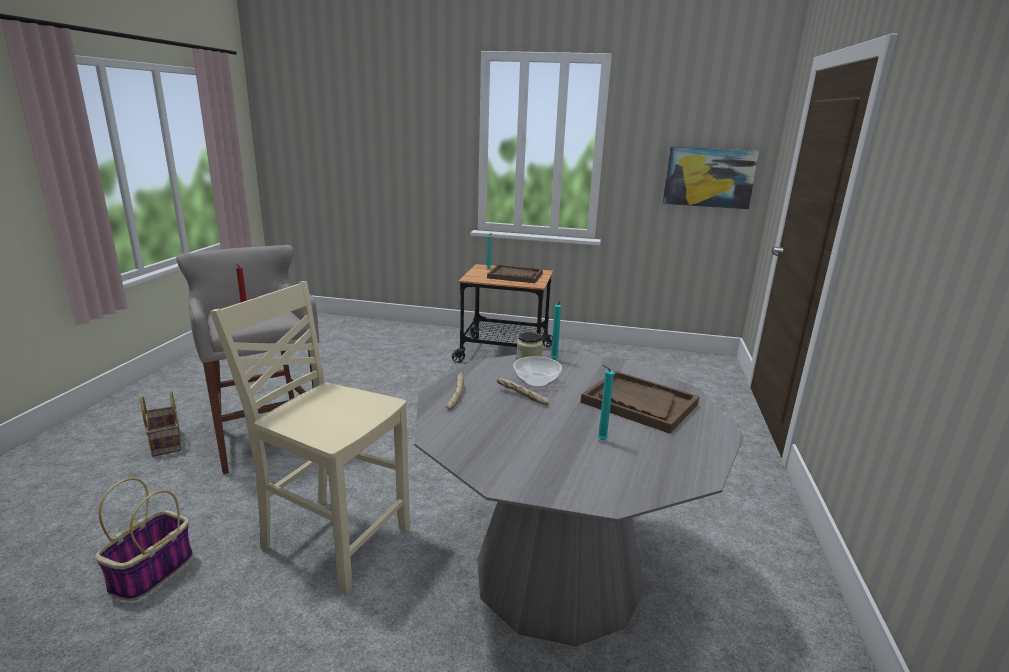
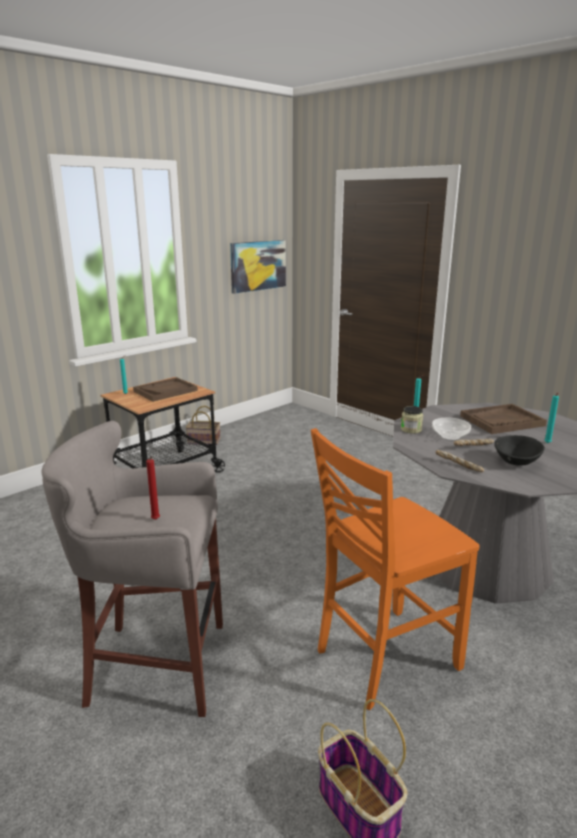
camera: 55 degrees left, 0 degrees up
basket [140,391,182,457] -> basket moved to [186,406,221,445]
beige chair [210,281,410,595] -> orange chair [311,428,480,710]
none -> black bowl [494,435,545,465]

